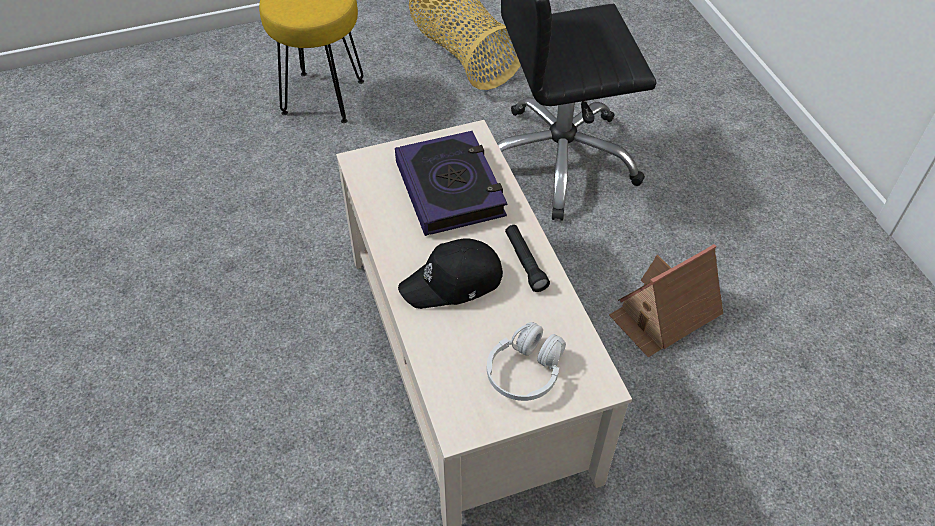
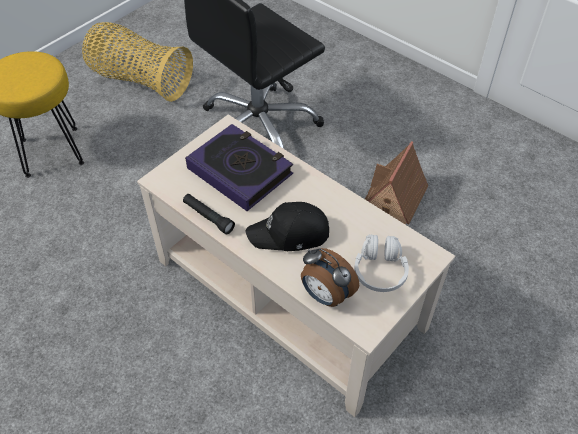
camera: 30 degrees left, 0 degrees up
black cap [398,238,503,309] -> black cap turned 45 degrees clockwise [245,202,329,251]
black flashlight [505,225,550,292] -> black flashlight moved to [183,194,235,235]
none -> alarm clock [301,248,359,307]

